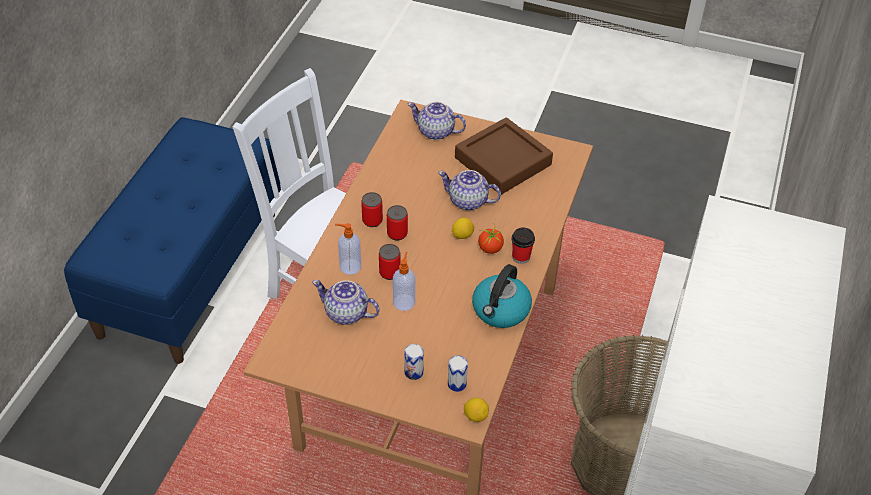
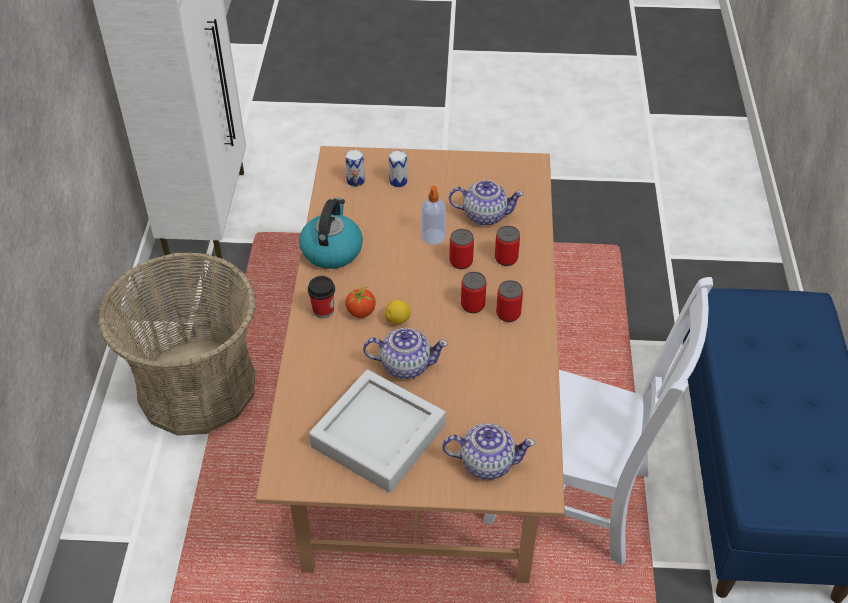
camera: 165 degrees right, 0 degrees up
soap dispenser [335,223,361,275] -> can [495,226,520,266]
brown tray [455,117,553,195] -> grey tray [309,370,446,493]
lemon [464,398,489,422] -> none

